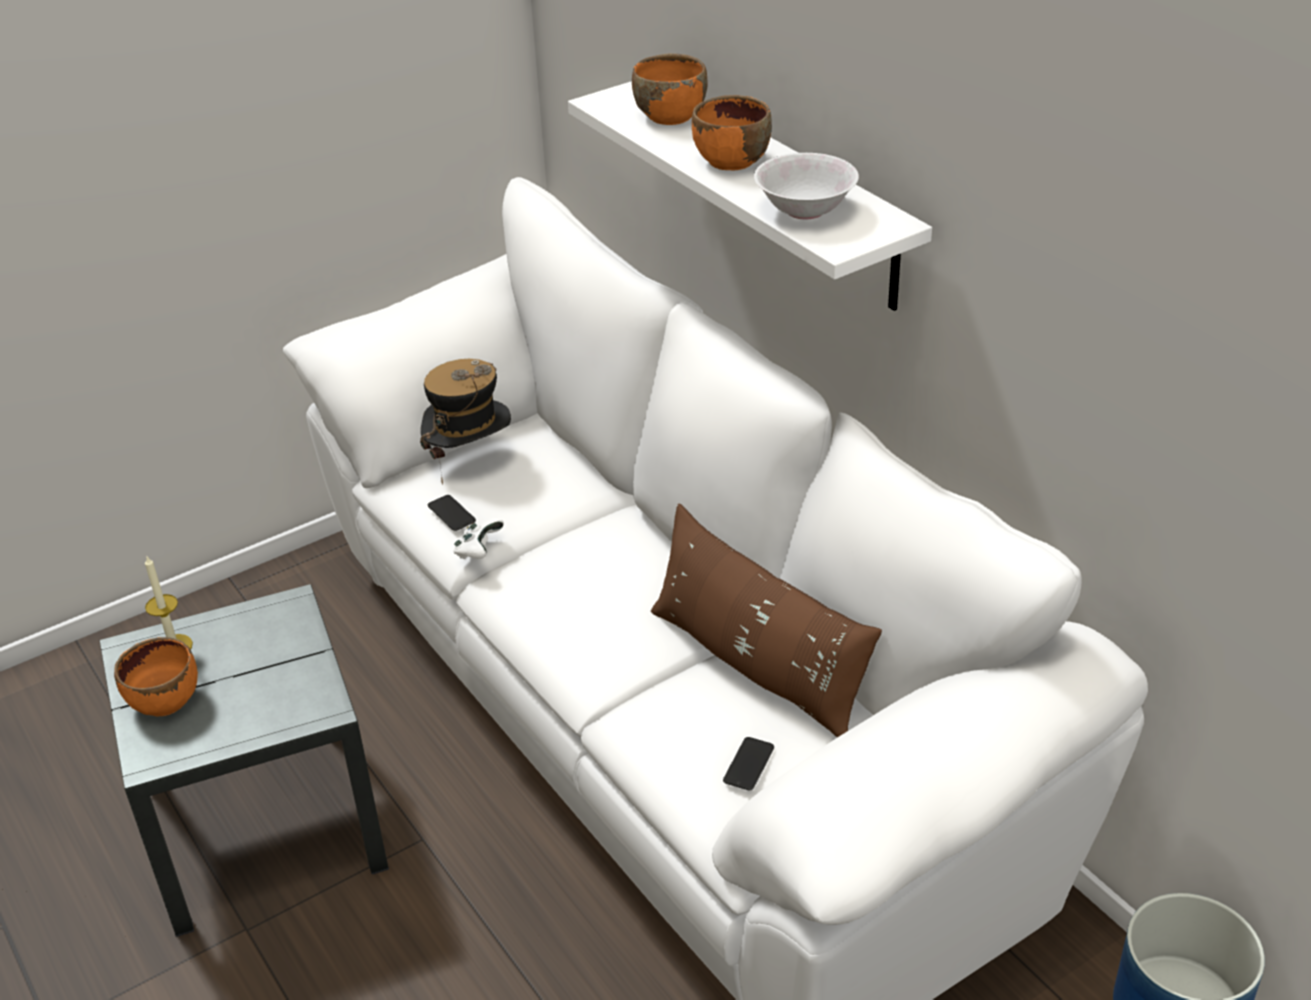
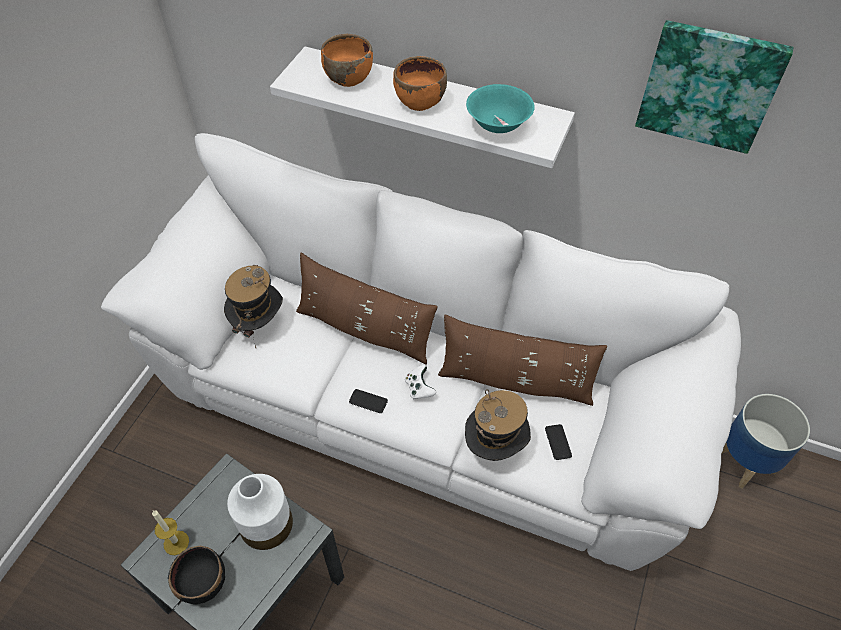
camera: 35 degrees left, 15 degrees up
orange bowl [114,637,198,716] -> black bowl [168,546,225,604]
phone [428,495,476,531] -> phone moved to [349,389,388,413]
white game controller [454,518,504,559] -> white game controller moved to [405,365,436,399]
white bowl [754,153,859,219] -> turquoise bowl [466,84,534,133]
none -> white vase [227,474,293,550]
none -> brown pillow [296,253,438,365]
none -> hat [465,389,531,461]
none -> picture [635,20,794,154]

